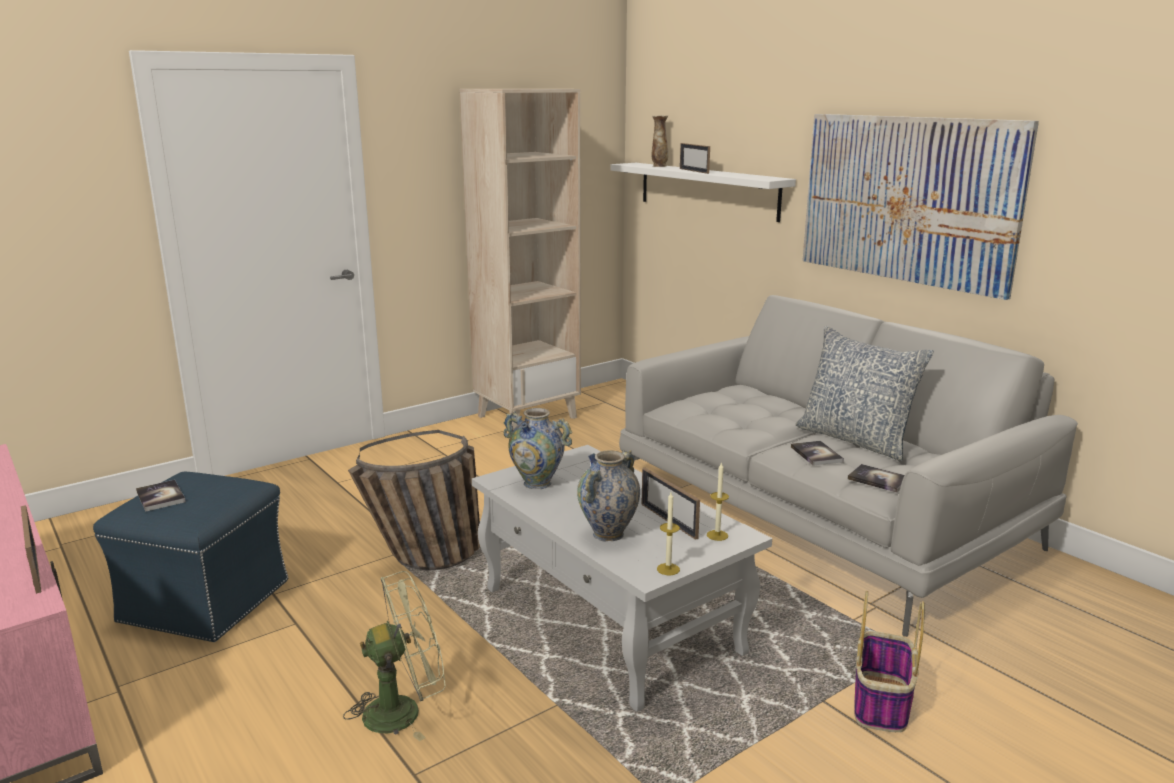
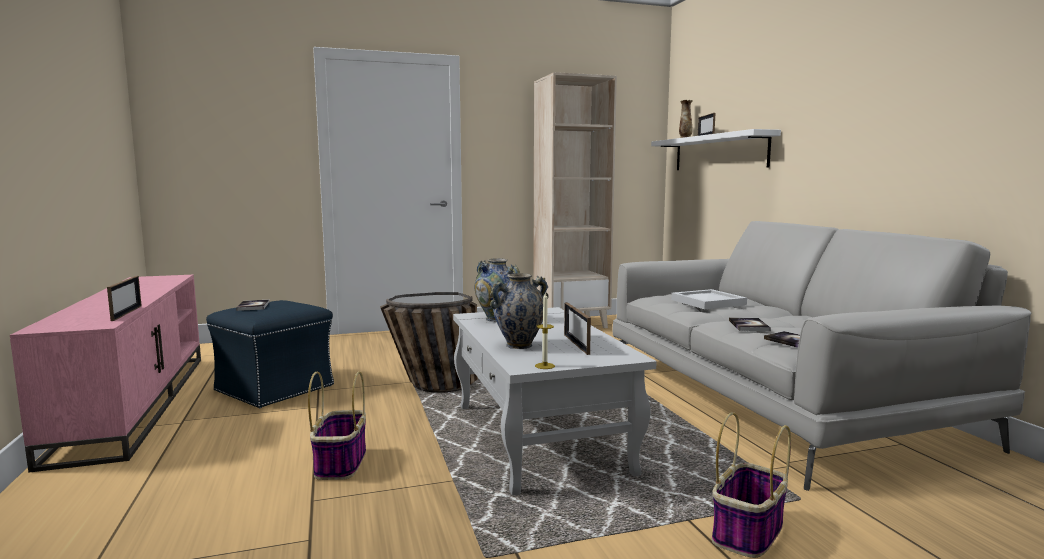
camera: 20 degrees right, 10 degrees down
green fan [343,571,446,741] -> basket [308,371,366,480]
candle [707,462,729,541] -> none
pillow [796,326,934,461] -> none
picture [802,114,1039,300] -> none
none -> white tray [671,289,747,309]

